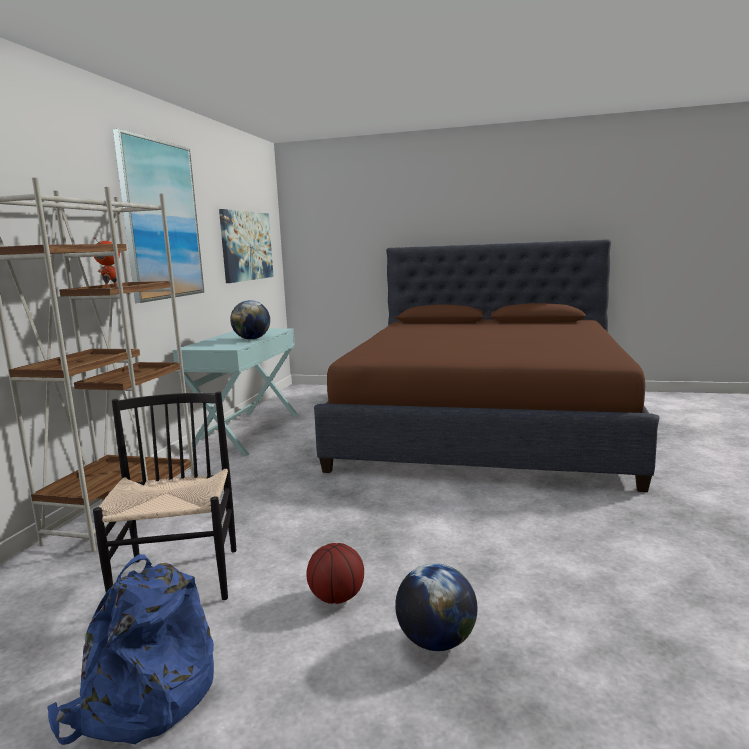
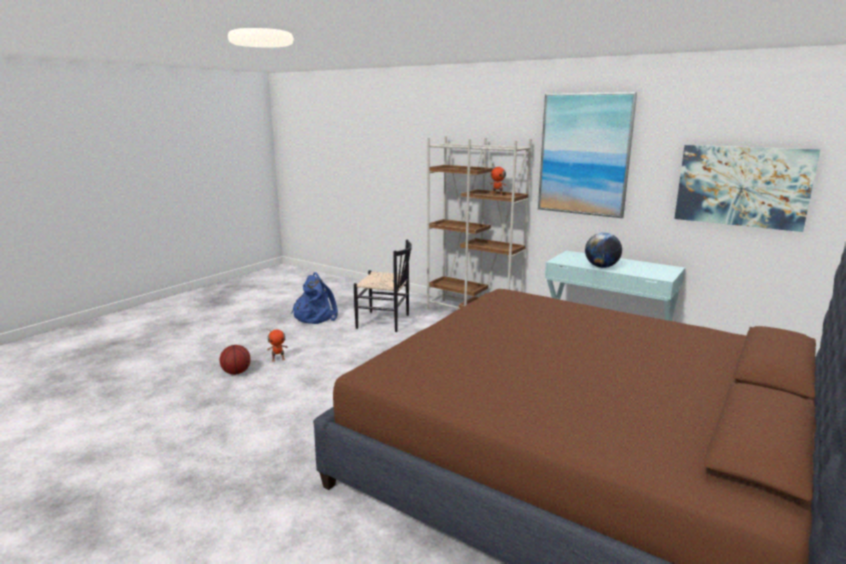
camera: 110 degrees right, 5 degrees up
basketball [306,543,364,604] -> basketball moved to [220,345,251,375]
globe [395,563,478,651] -> toy robot [266,329,288,362]

